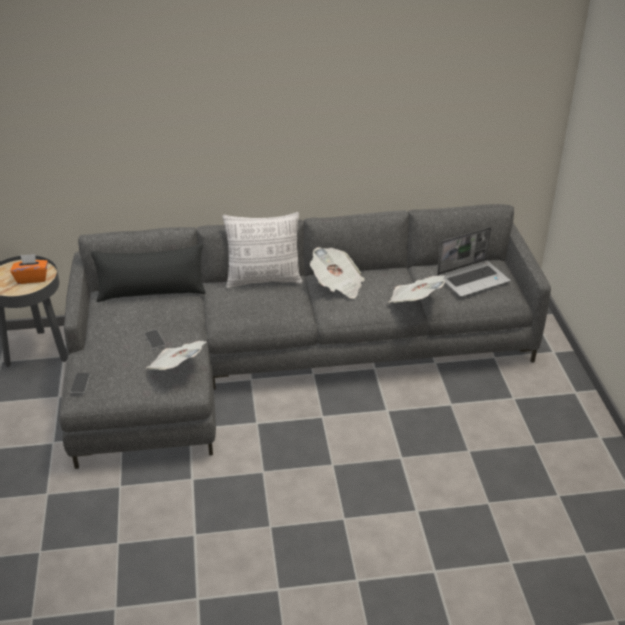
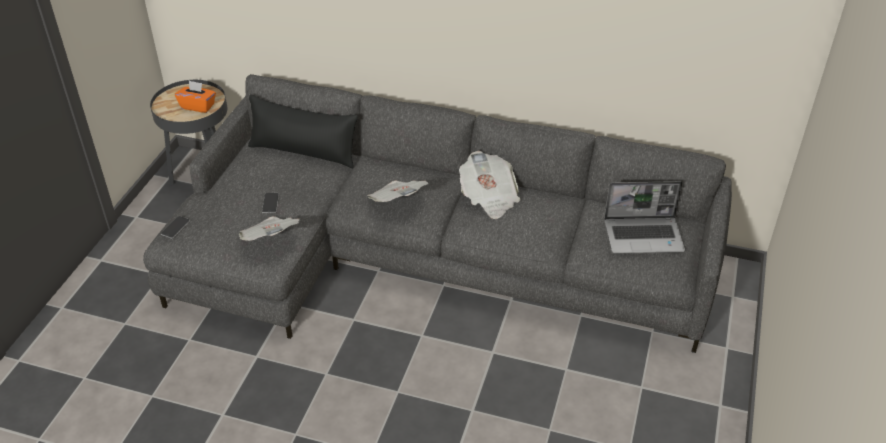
camera: 25 degrees right, 5 degrees up
pillow [222,212,303,288] -> none
newspaper [388,275,445,303] -> newspaper moved to [367,180,429,202]

